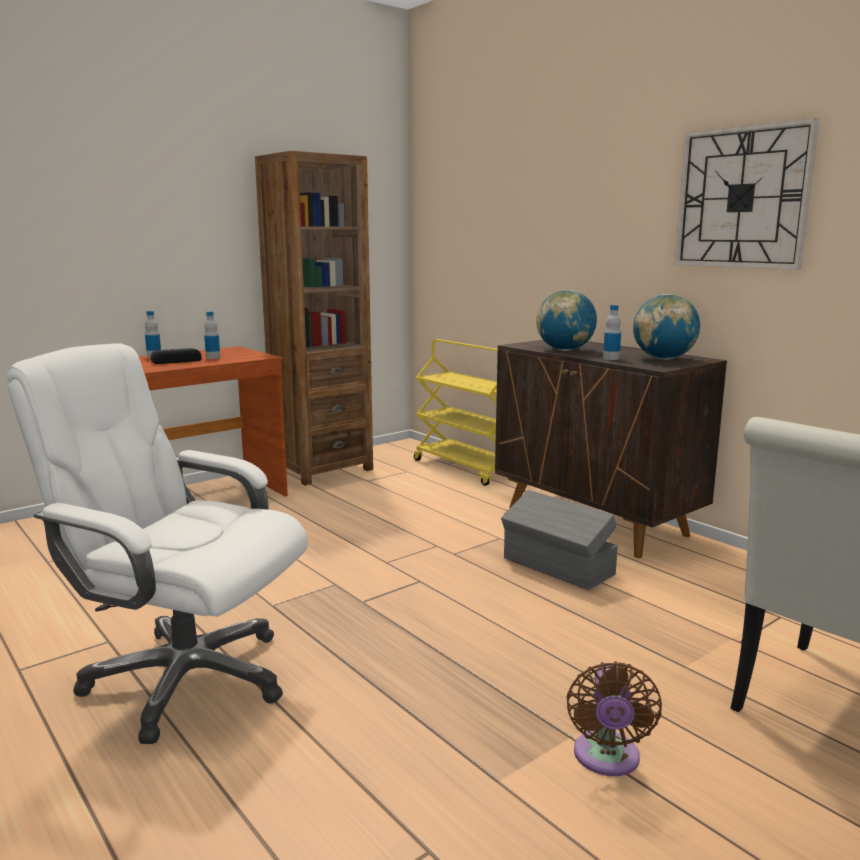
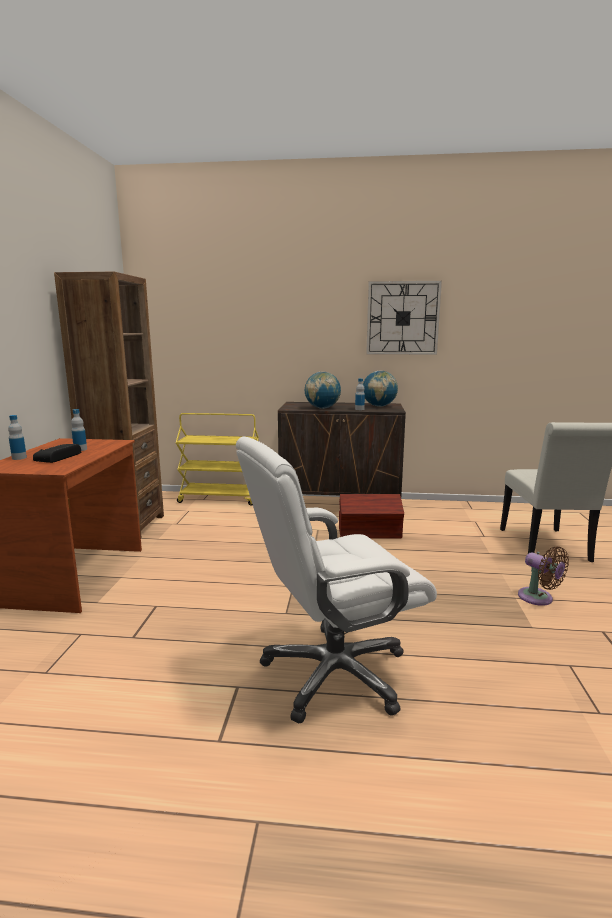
camera: 45 degrees left, 0 degrees up
grey storage box [501,490,618,590] -> brown storage box [339,494,404,538]

